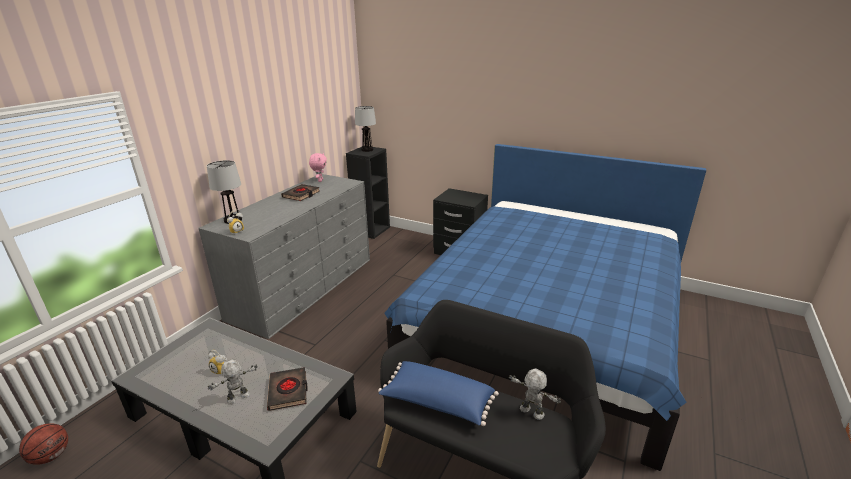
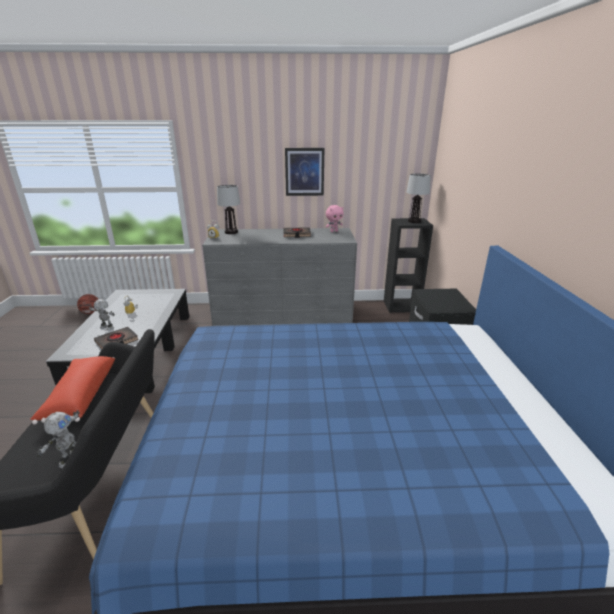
camera: 60 degrees right, 0 degrees up
blue pillow [378,361,499,426] -> red pillow [30,356,115,424]
none -> picture [285,148,324,196]

